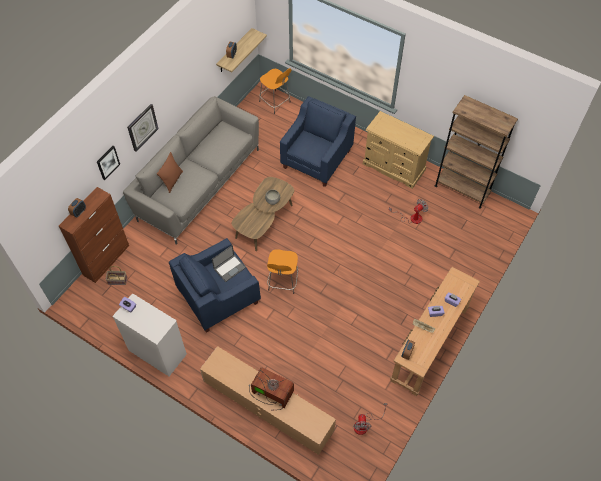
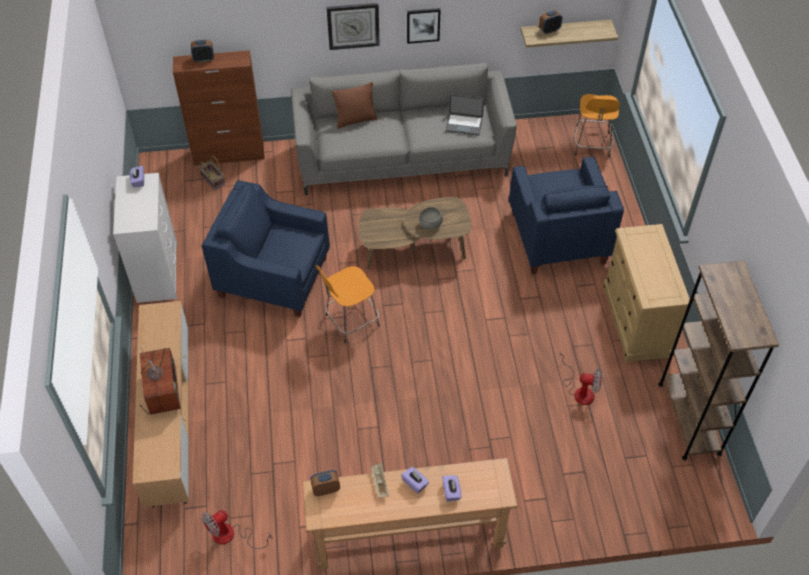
camera: 50 degrees right, 5 degrees down
picture [97,146,120,180] -> picture moved to [407,8,440,44]
laptop [212,245,246,282] -> laptop moved to [445,94,484,136]
blue armchair [280,96,356,187] -> blue armchair turned 90 degrees clockwise [509,156,624,274]

